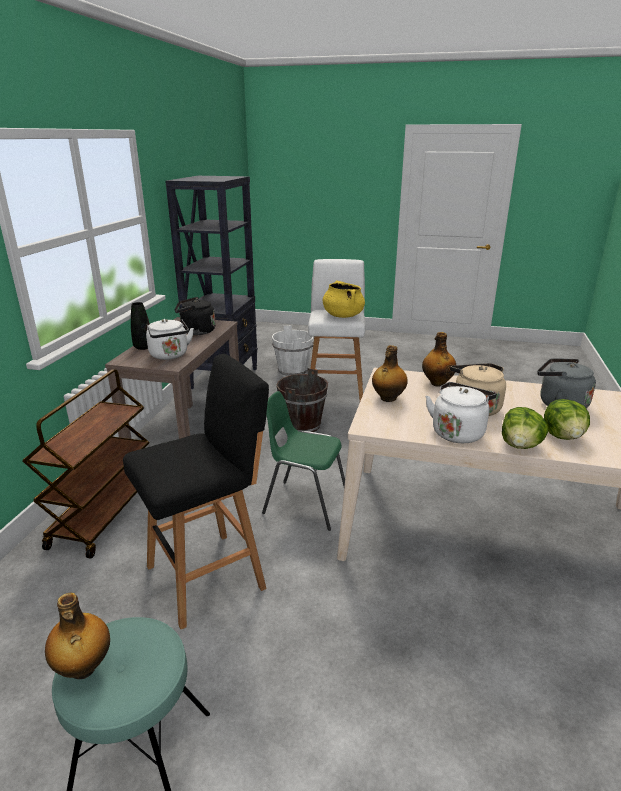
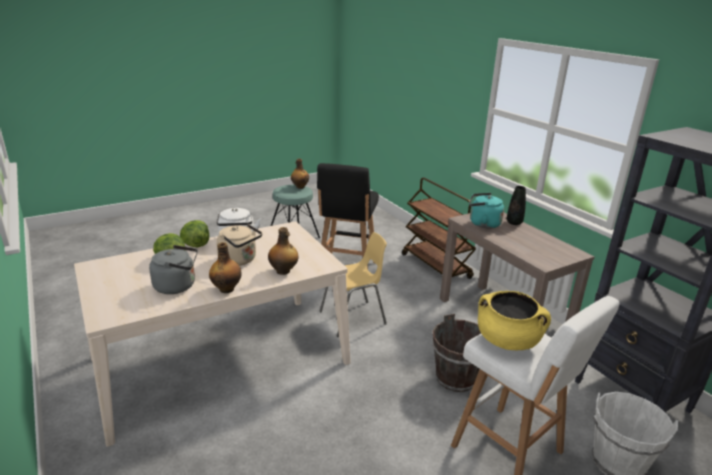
camera: 135 degrees right, 0 degrees up
white kettle [146,319,194,360] -> turquoise kettle [469,193,504,229]
black kettle [175,297,216,335] -> none
green chair [262,391,345,531] -> yellow chair [319,232,387,337]
bottle [372,345,408,402] -> bottle moved to [209,242,241,293]

